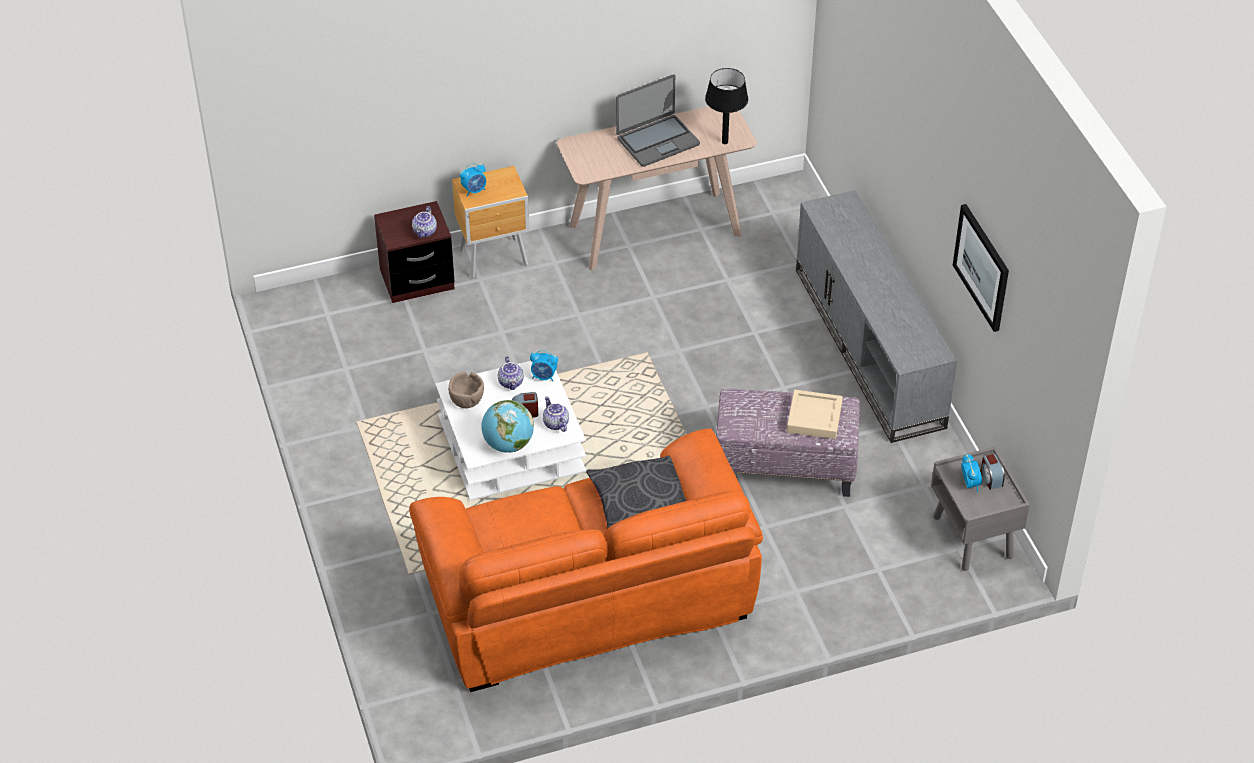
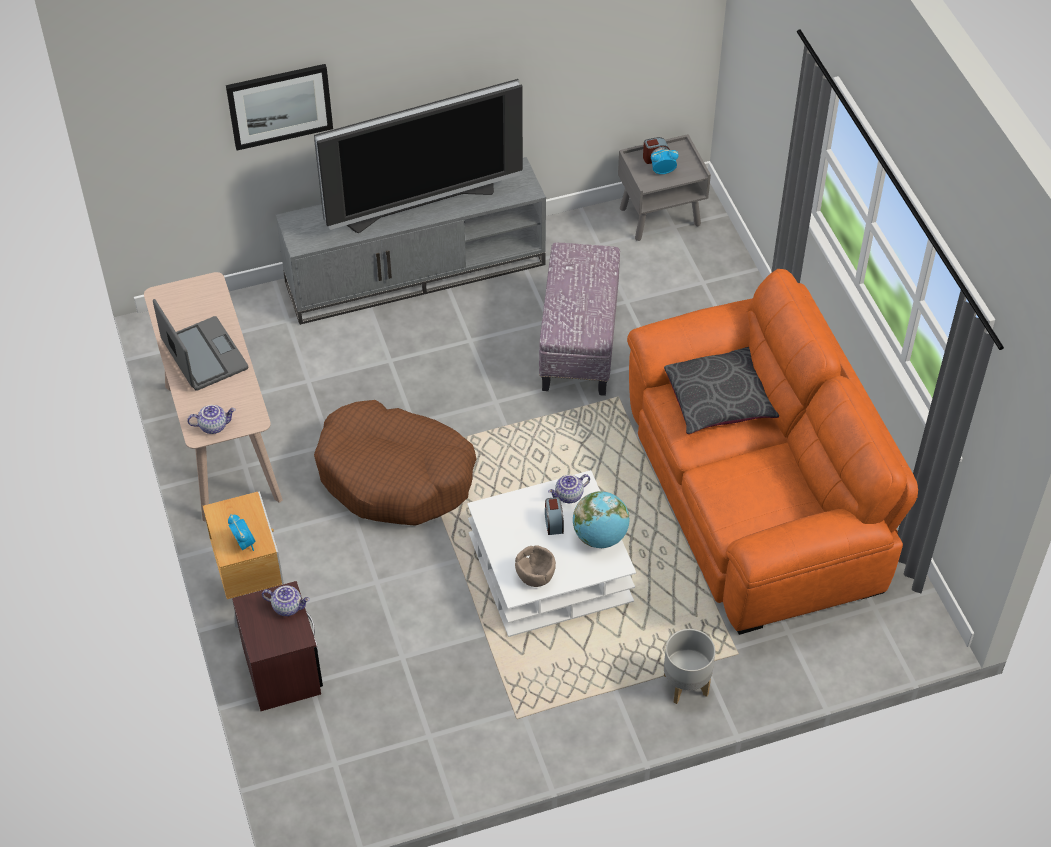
camera: 90 degrees left, 5 degrees up
teapot [498,356,524,390] -> teapot moved to [187,405,236,434]
alarm clock [530,350,558,381] -> none
black table lamp [705,68,748,144] -> none
beige tray [787,390,843,439] -> none
picture [953,204,1009,332] -> picture moved to [226,64,333,151]
none -> television [314,79,523,233]
none -> brown dog bed [314,400,477,526]
none -> grey planter [664,629,715,704]

